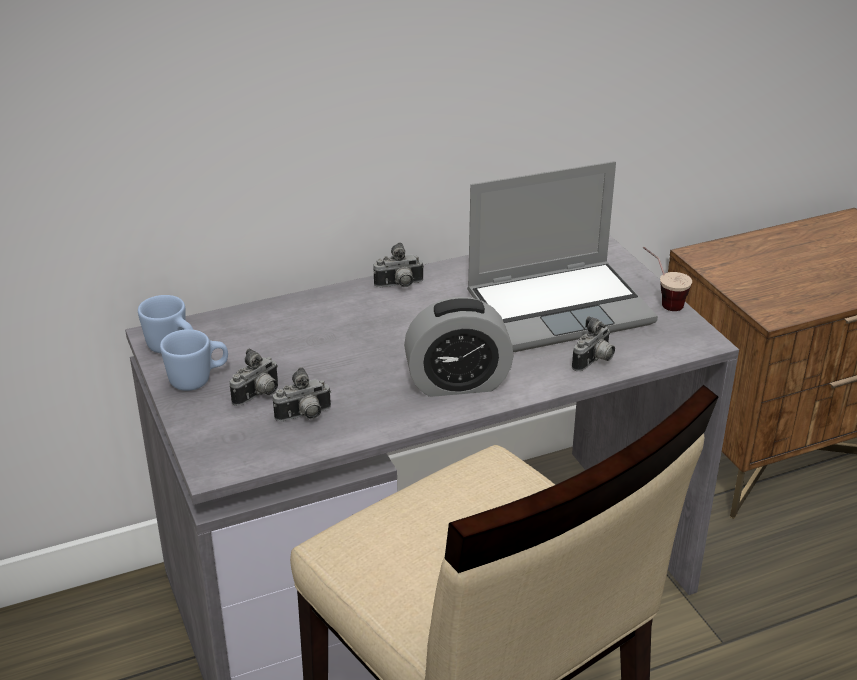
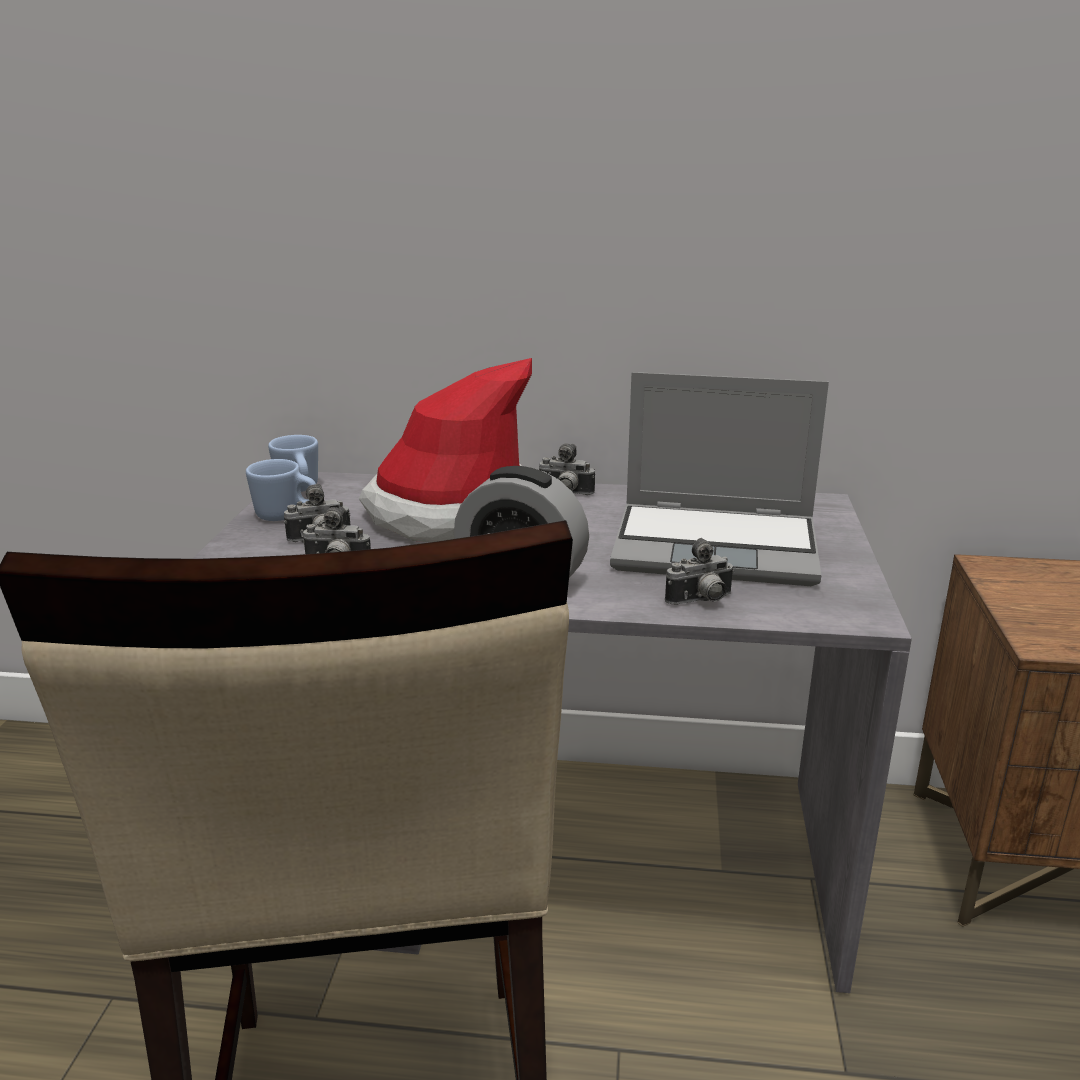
camera: 30 degrees right, 10 degrees down
cup [643,247,692,311] -> none
none -> hat [359,358,532,542]

